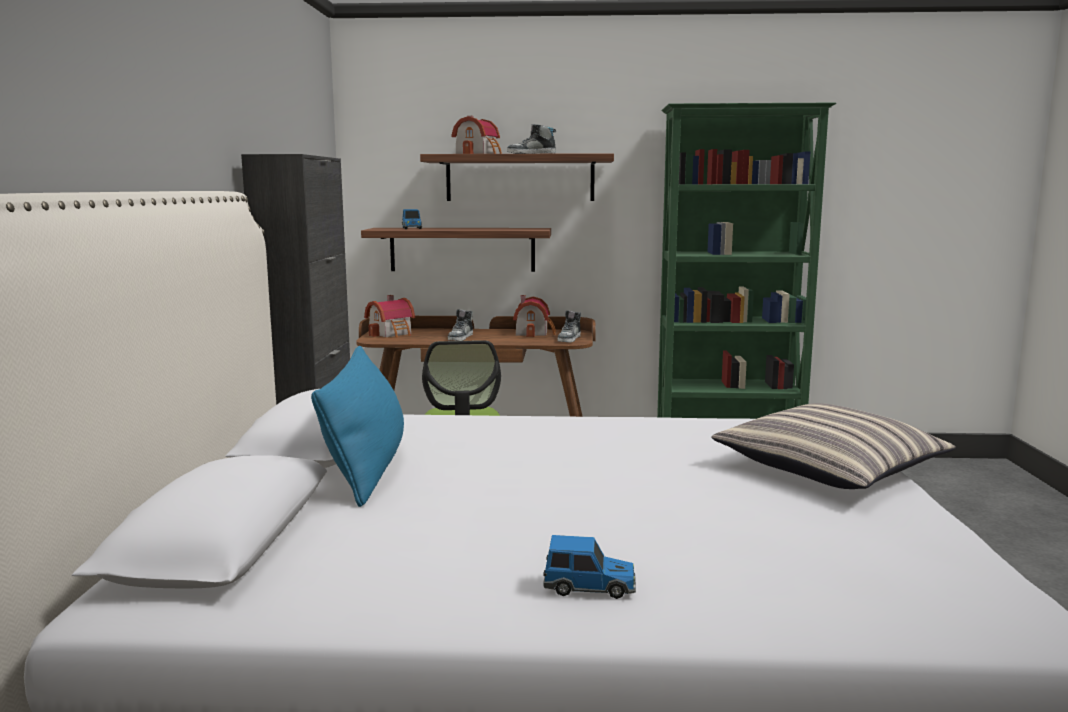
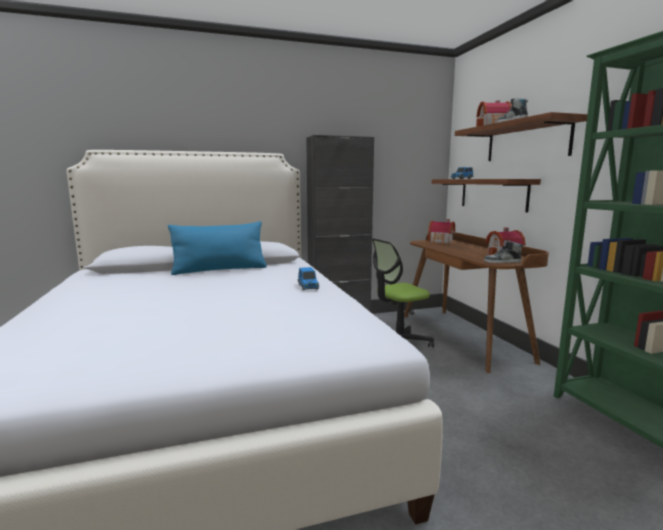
camera: 70 degrees right, 0 degrees up
shoe [448,309,473,341] -> none
toy car [543,535,636,599] -> toy car moved to [298,267,319,290]
pillow [712,403,955,489] -> none

